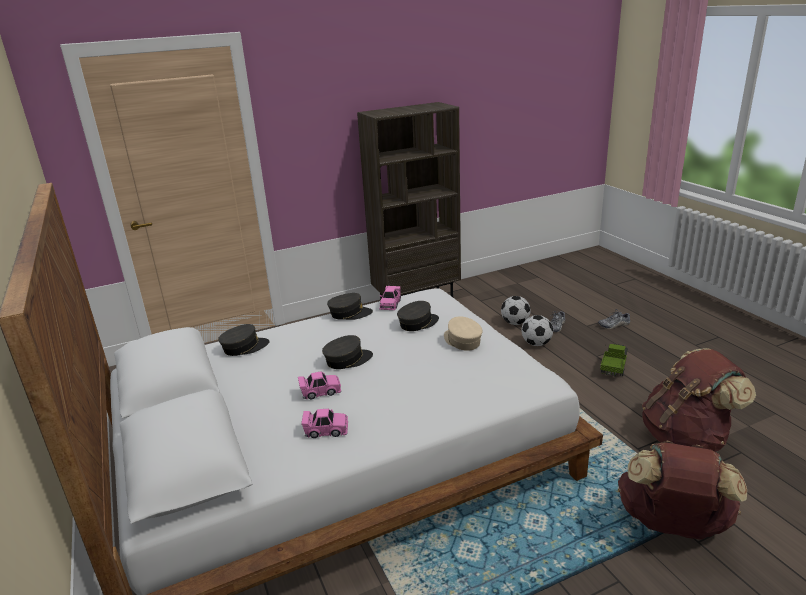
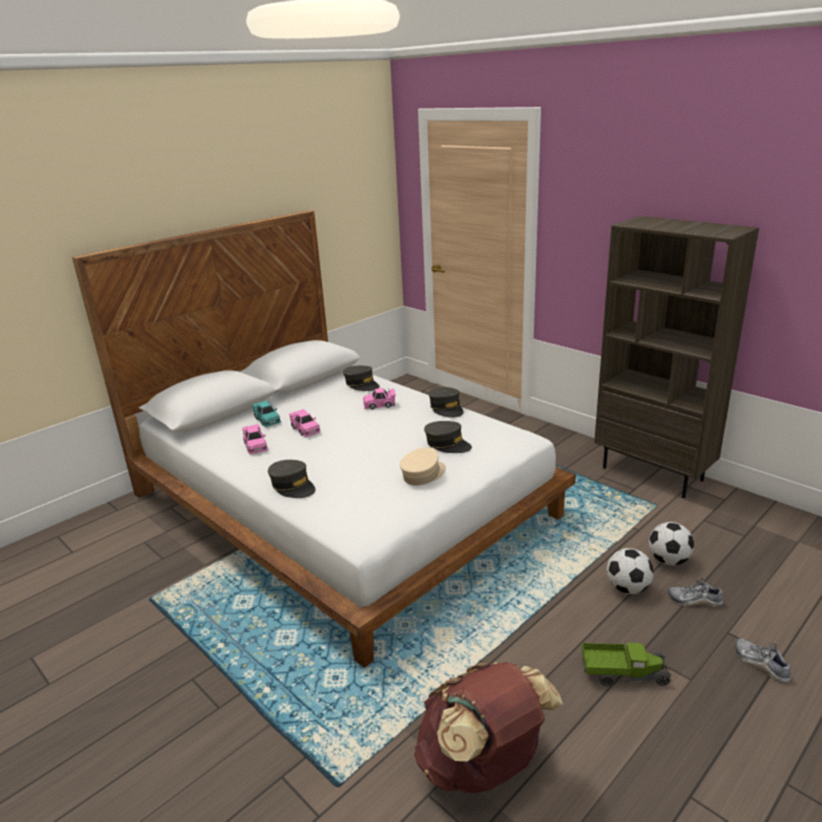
camera: 70 degrees right, 0 degrees up
grey cap [322,335,373,369] -> grey cap moved to [268,460,315,498]
pink toy car [379,286,401,310] -> pink toy car moved to [363,388,396,409]
brown backpack [618,441,747,540] -> none
none -> turquoise toy car [252,400,281,427]

